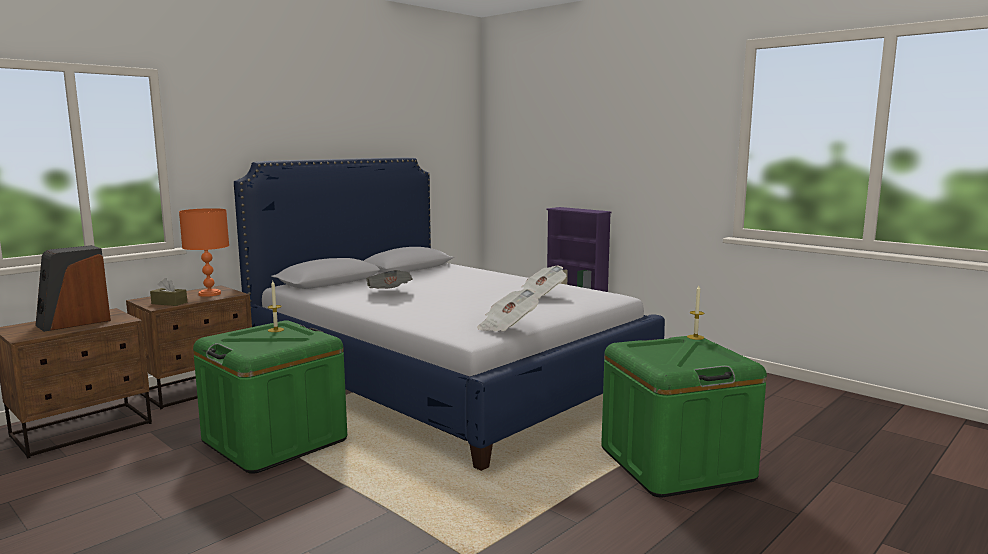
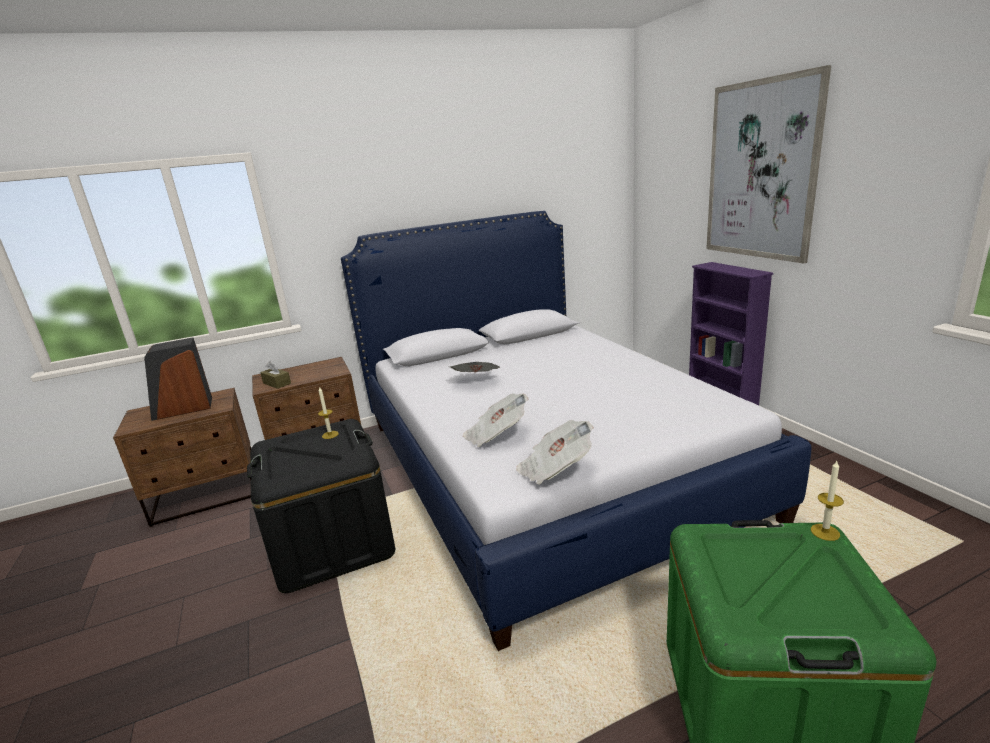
camera: 25 degrees right, 10 degrees up
orange table lamp [179,208,229,297] -> none
green storage box [193,320,347,474] -> black storage box [247,419,395,593]
newspaper [521,266,566,299] -> newspaper moved to [463,393,528,447]
none -> picture [706,65,831,264]

